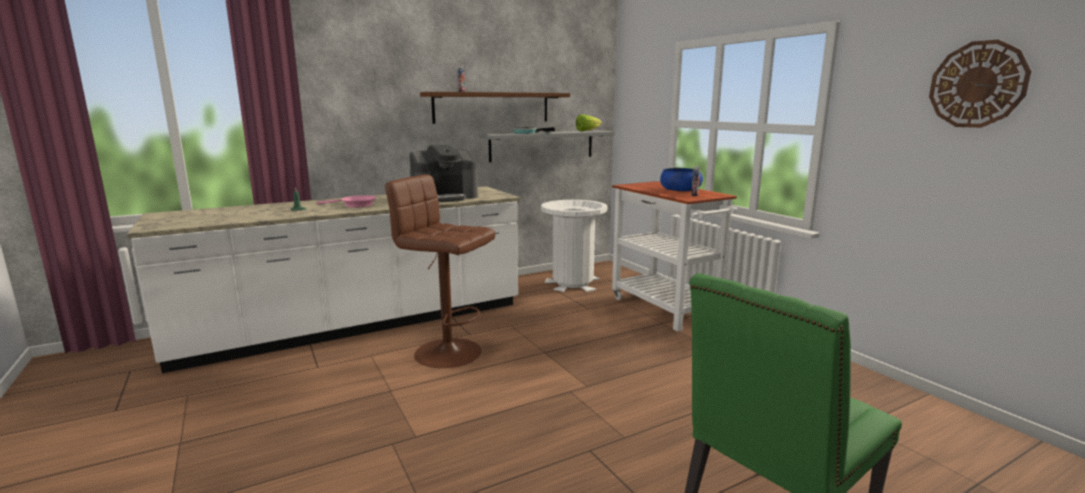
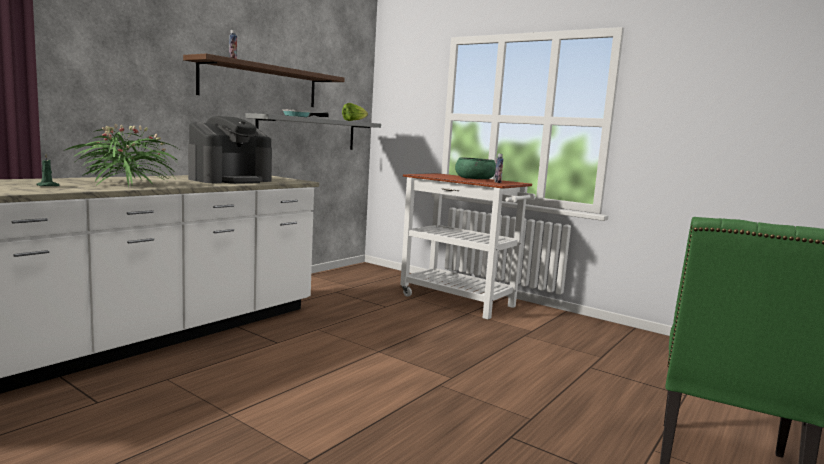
camera: 25 degrees left, 5 degrees down
pink frying pan [317,195,376,208] -> potted plant [64,124,179,187]
brown stool [385,174,495,368] -> none
white trash can [541,200,608,292] -> none
blue bowl [660,168,703,191] -> green bowl [455,158,496,179]
wall clock [929,39,1031,128] -> none

